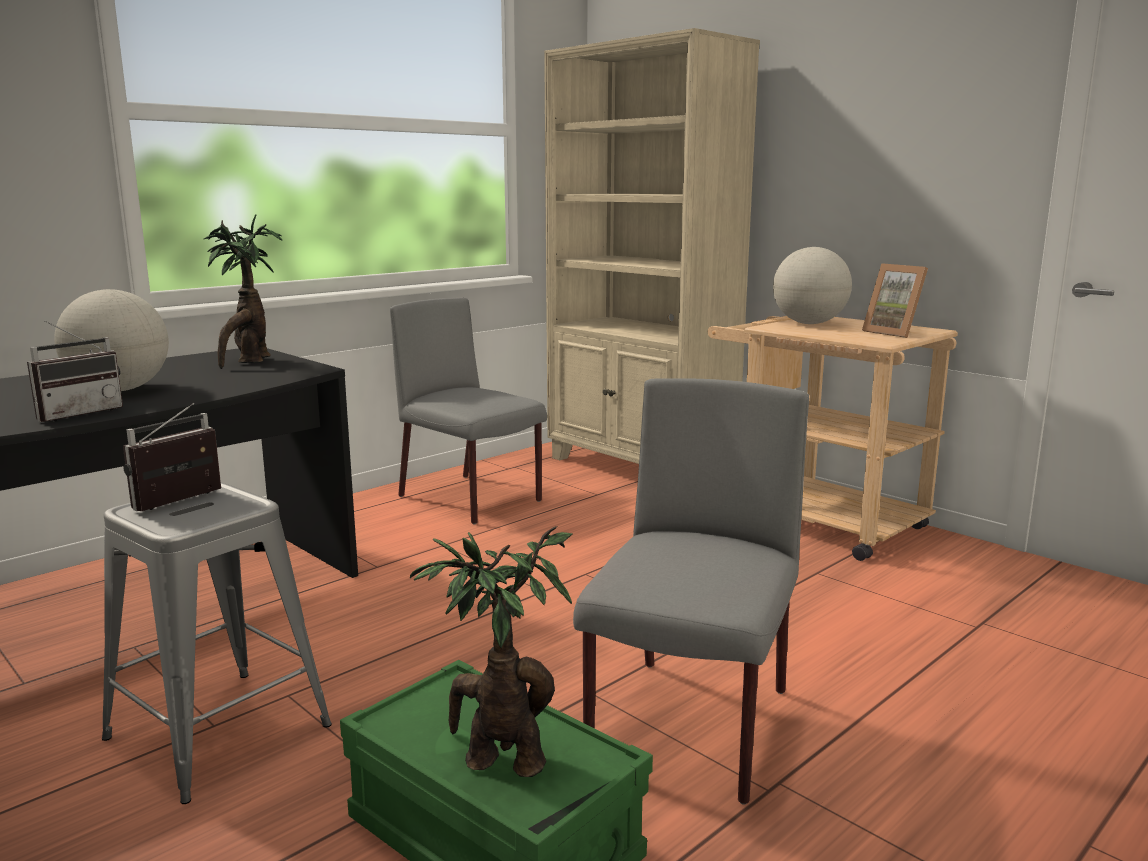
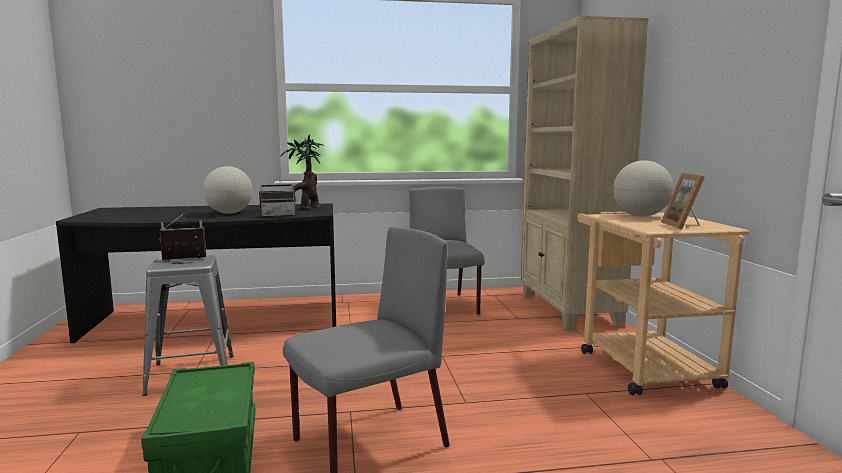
camera: 35 degrees right, 5 degrees down
radio [27,321,123,422] -> radio moved to [259,175,296,217]
potted plant [410,526,573,777] -> none

